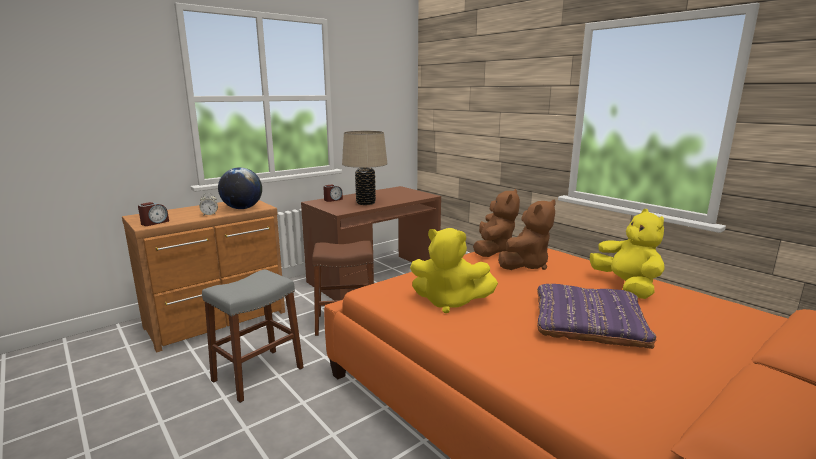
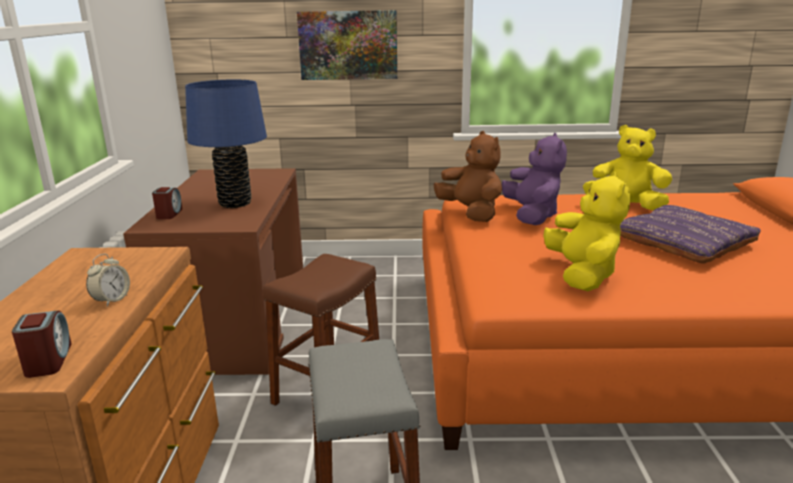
camera: 50 degrees left, 5 degrees up
globe [218,167,262,209] -> none
beige table lamp [342,131,387,205] -> blue table lamp [185,80,267,208]
yellow plush toy [410,228,498,313] -> yellow plush toy turned 60 degrees counterclockwise [543,172,630,291]
brown plush toy [498,200,556,270] -> purple plush toy [502,133,567,225]
none -> picture [297,10,397,80]

